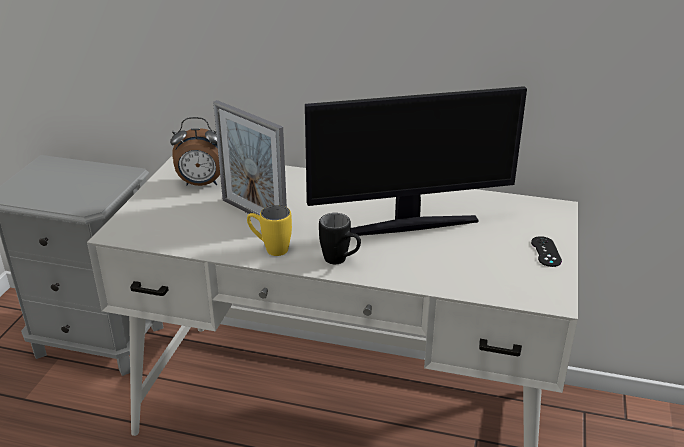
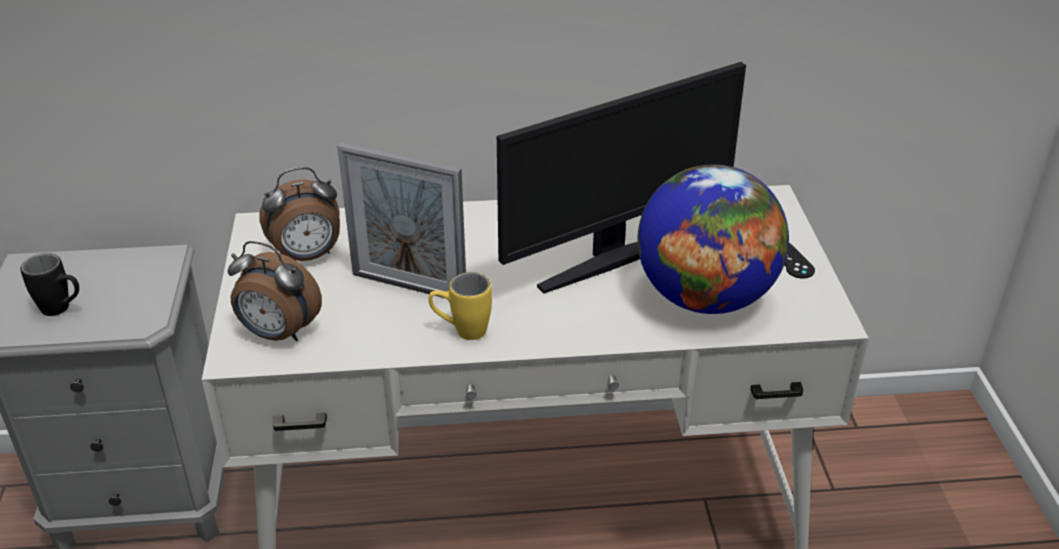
camera: 20 degrees left, 5 degrees up
black mug [319,213,361,264] -> black mug moved to [21,253,79,316]
none -> alarm clock [228,241,322,341]
none -> globe [637,164,789,314]

